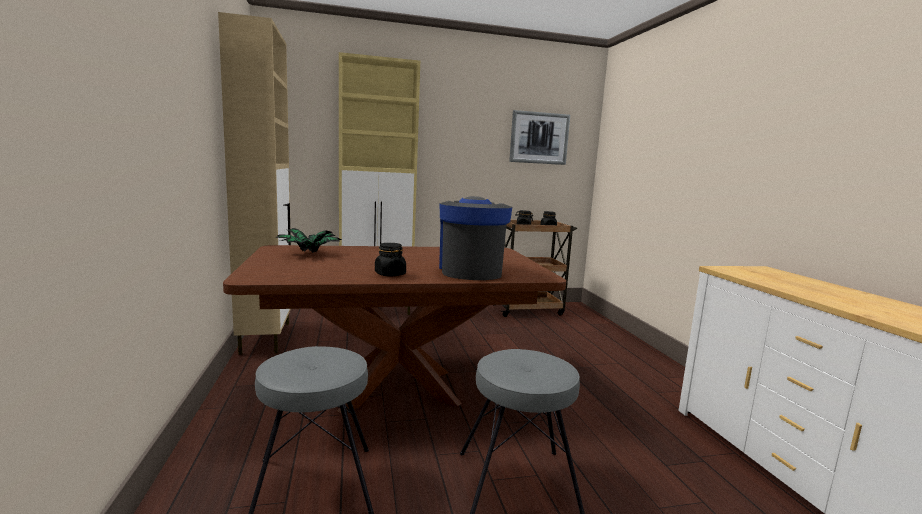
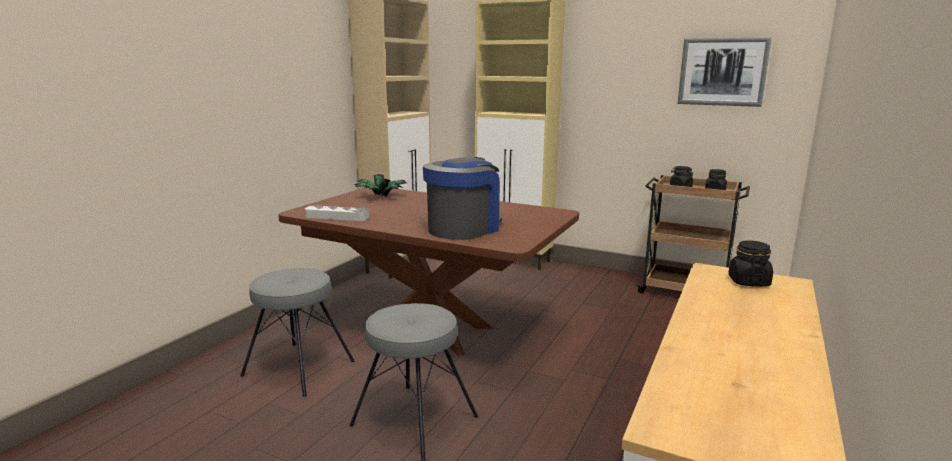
camera: 40 degrees right, 5 degrees up
black jar [375,243,406,277] -> black jar moved to [728,240,773,287]
none -> grey tray [305,205,369,221]

